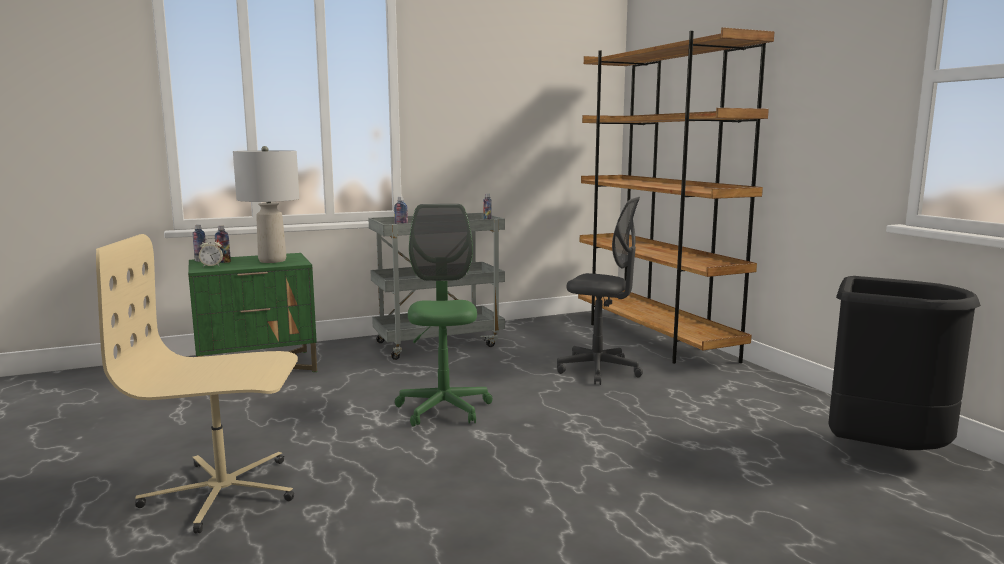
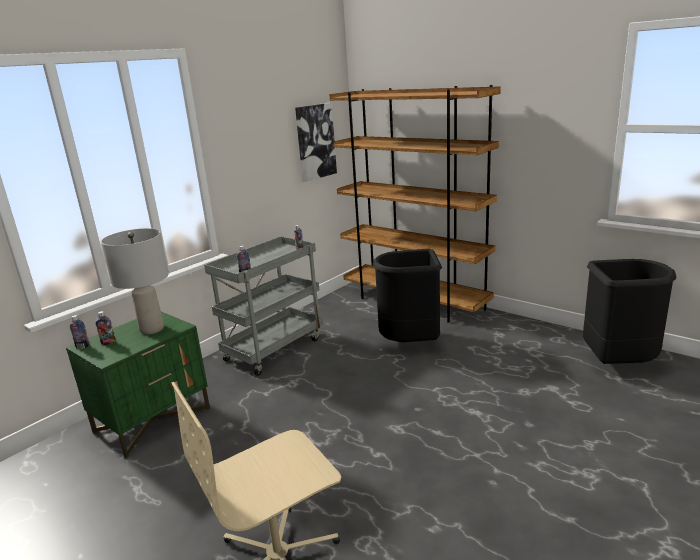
camera: 25 degrees left, 10 degrees up
alarm clock [199,238,223,267] -> none
green office chair [395,204,493,427] -> none
grey office chair [557,197,643,385] -> black trash can [373,249,442,342]
none -> picture [295,103,337,182]

